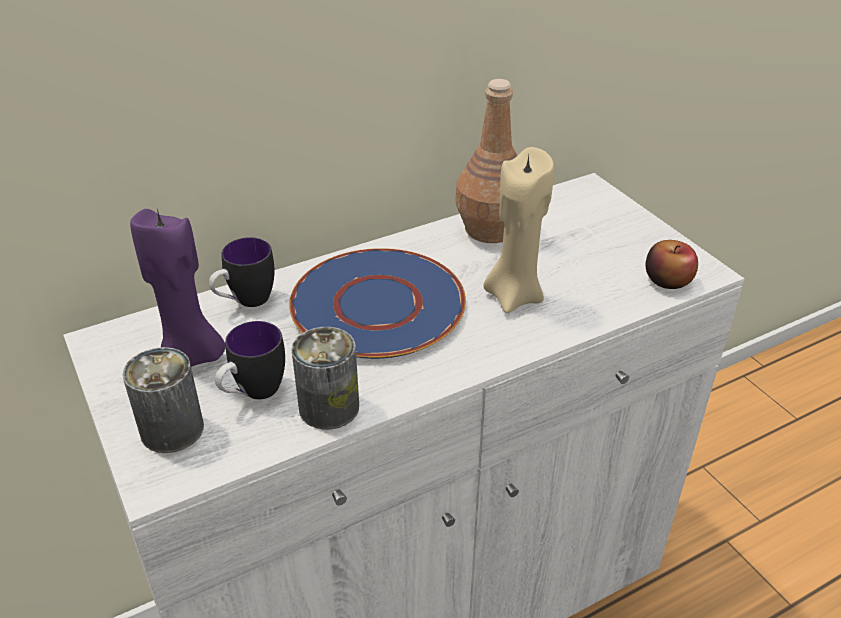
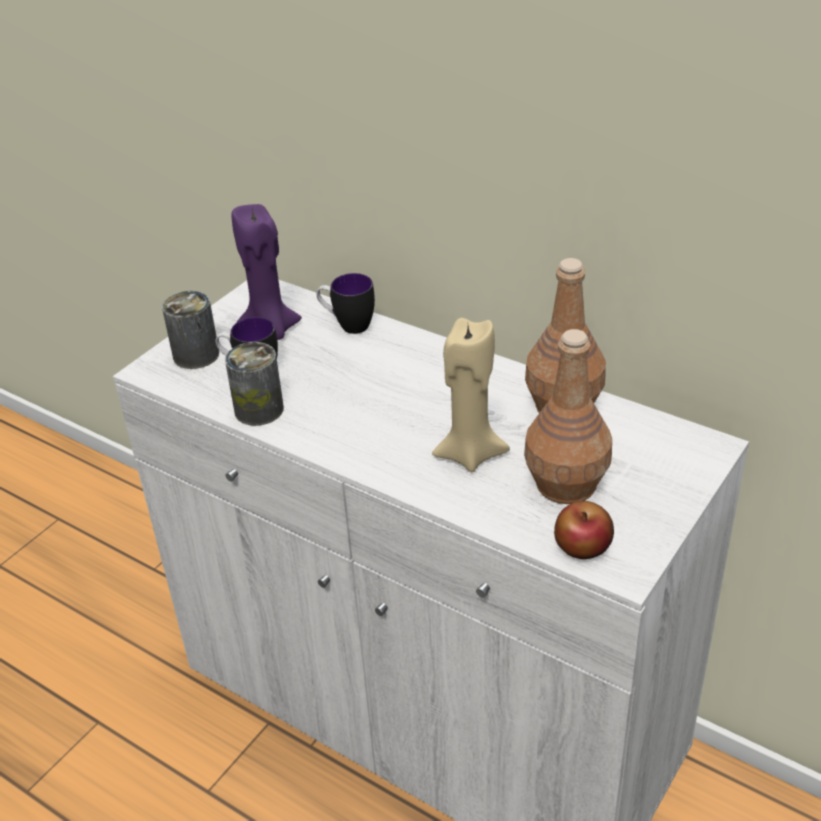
camera: 65 degrees right, 0 degrees up
blue plate [289,248,466,359] -> none
none -> brown bottle [524,329,612,504]

